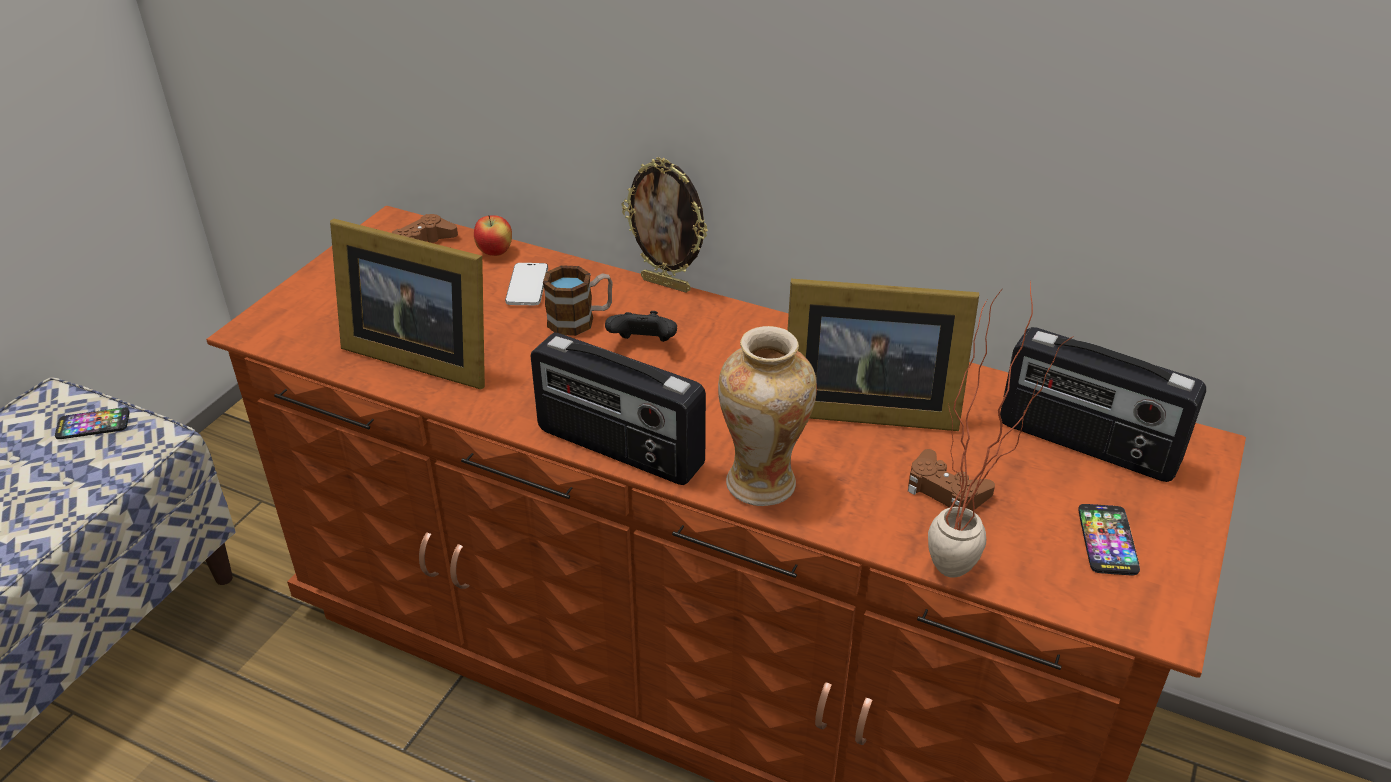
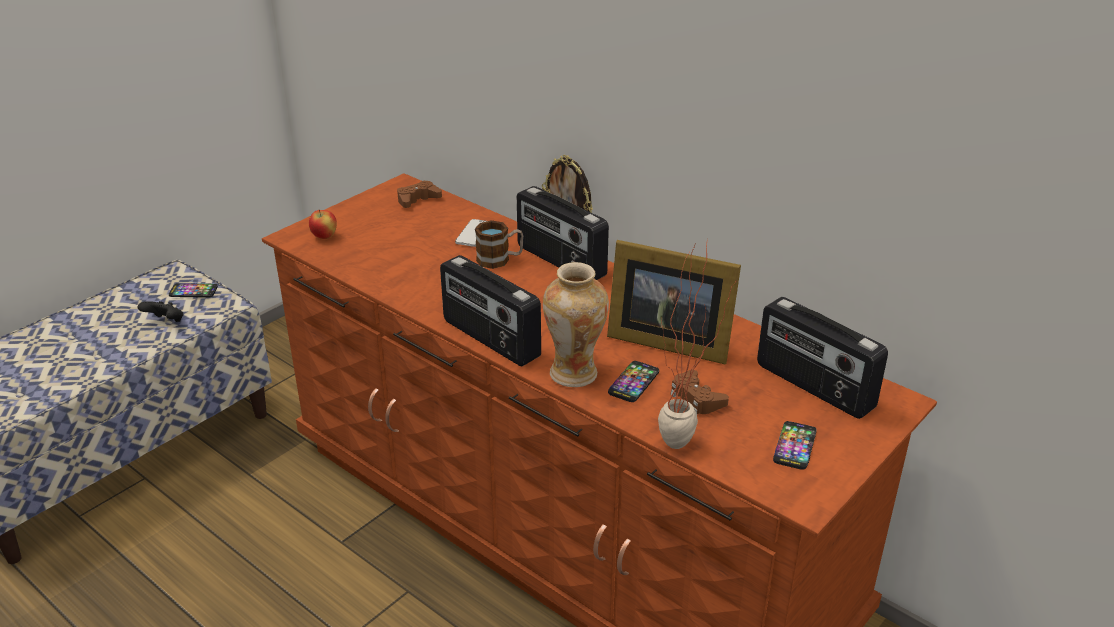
camera: 15 degrees right, 5 degrees down
picture frame [330,219,485,389] -> none
apple [474,215,512,256] -> apple moved to [309,209,337,239]
black game controller [605,311,677,342] -> black game controller moved to [138,301,183,322]
none -> radio [517,186,609,280]
none -> phone [608,361,659,402]

